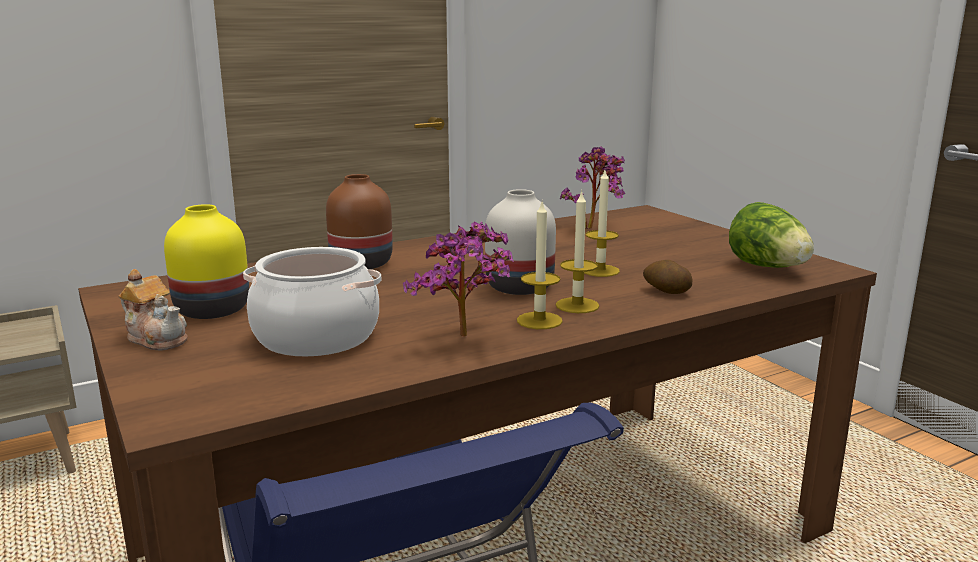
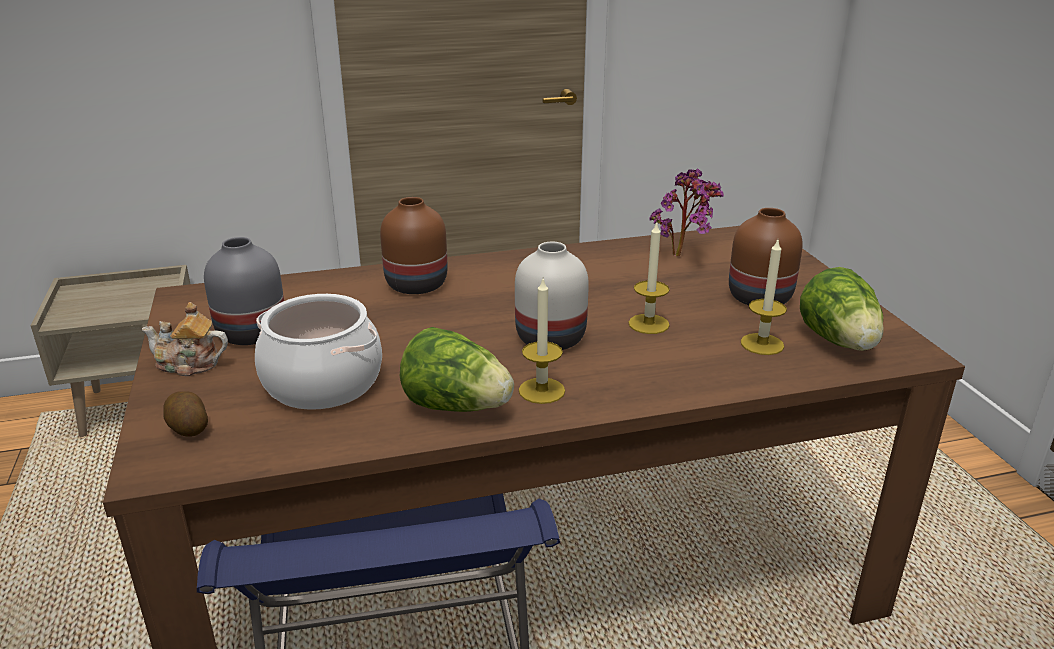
camera: 15 degrees right, 10 degrees up
teapot [119,269,187,350] -> teapot turned 135 degrees clockwise [142,302,228,376]
yellow vase [164,204,249,319] -> grey vase [204,237,284,345]
potted plant [403,221,514,337] -> lettuce [400,327,514,412]
candle [556,190,599,313] -> candle moved to [741,240,787,355]
potato [643,260,692,294] -> potato moved to [164,391,208,437]
none -> brown vase [729,208,803,305]

